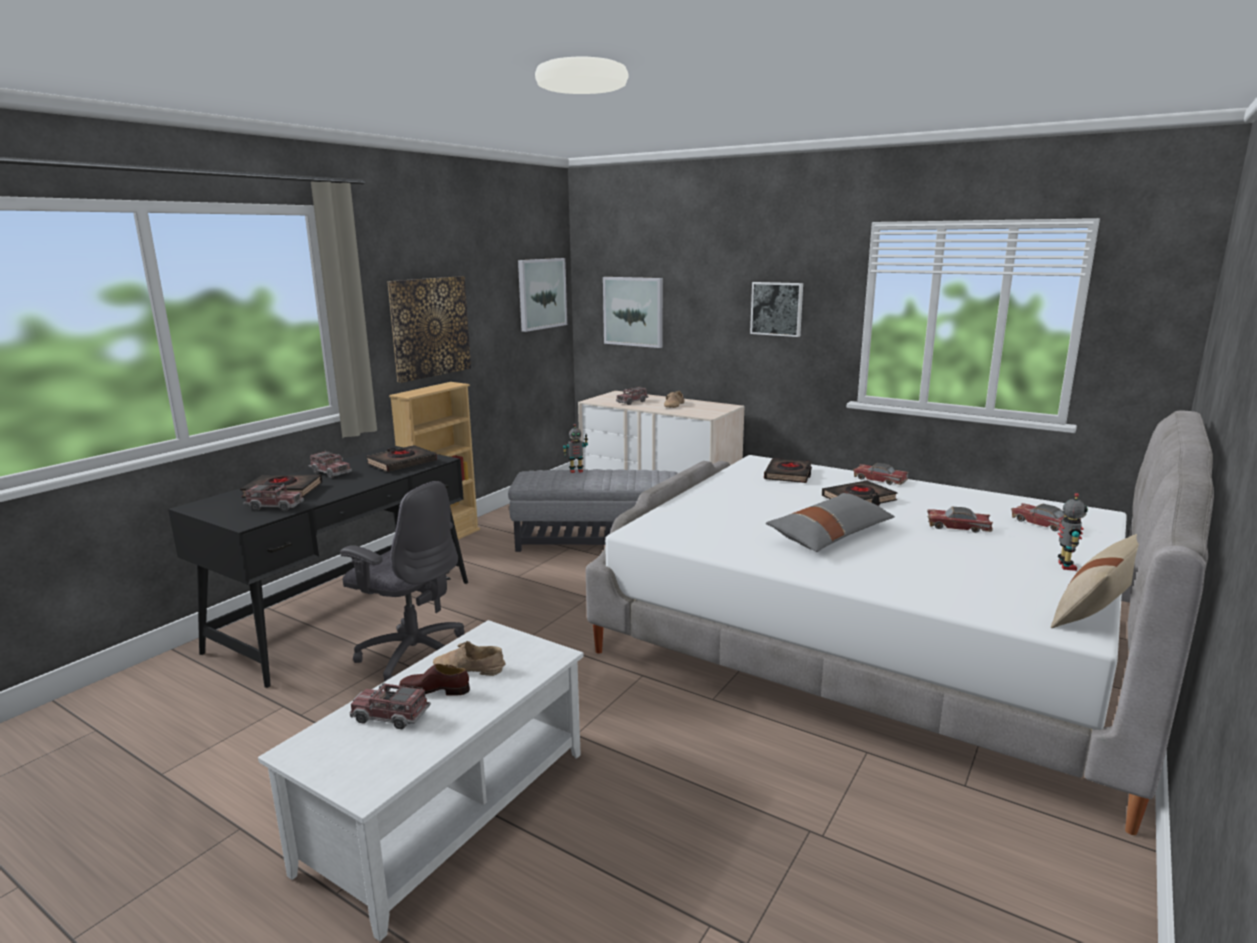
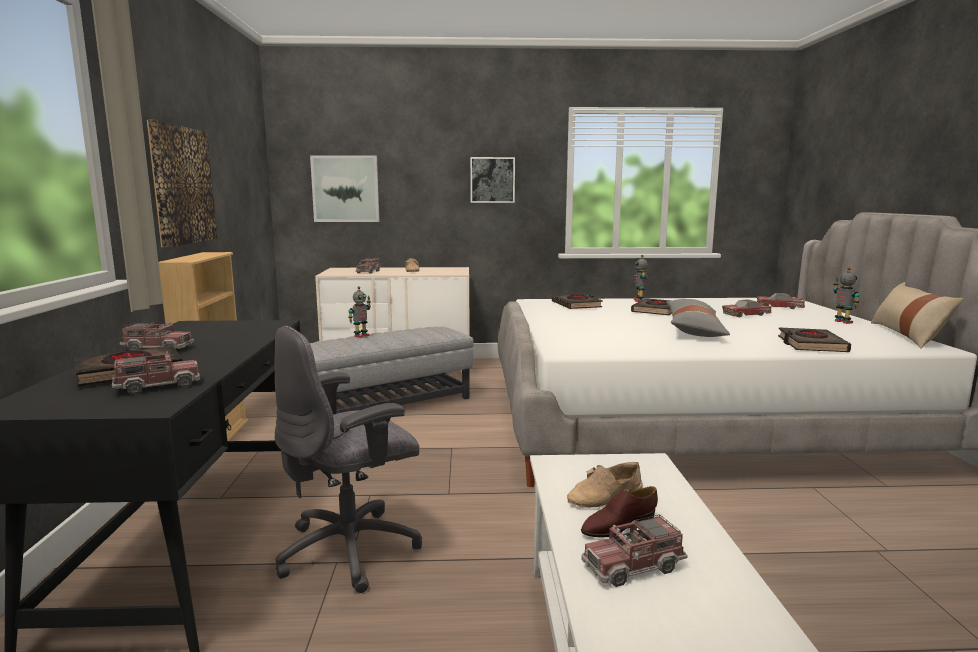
camera: 35 degrees left, 5 degrees down
grey office chair [340,481,465,682] -> grey office chair turned 150 degrees clockwise [275,326,422,593]
black book [366,445,437,472] -> black book moved to [778,327,851,352]
picture [518,258,567,332] -> none
toy car [853,463,908,485] -> toy robot [634,255,648,302]

